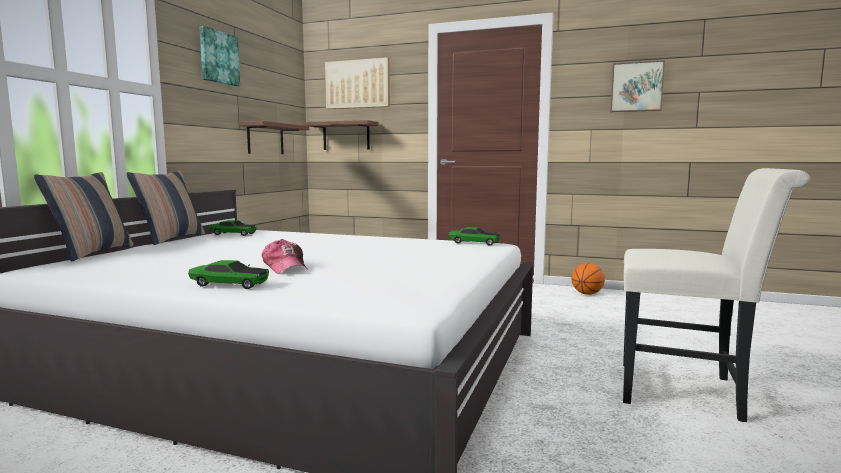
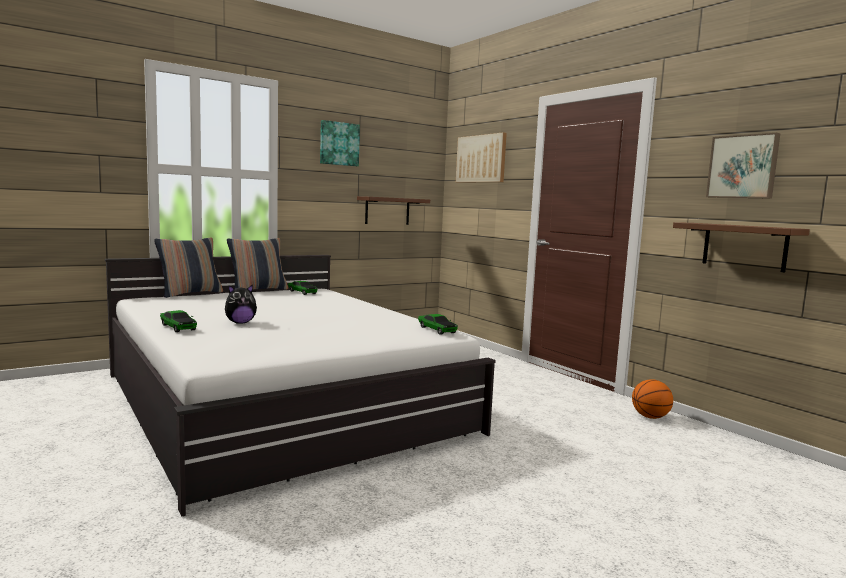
camera: 35 degrees right, 0 degrees up
cap [261,239,308,274] -> plush toy [225,285,257,324]
brown shelf [302,120,378,150] -> brown shelf moved to [673,222,810,272]
white chair [623,168,810,422] -> none

